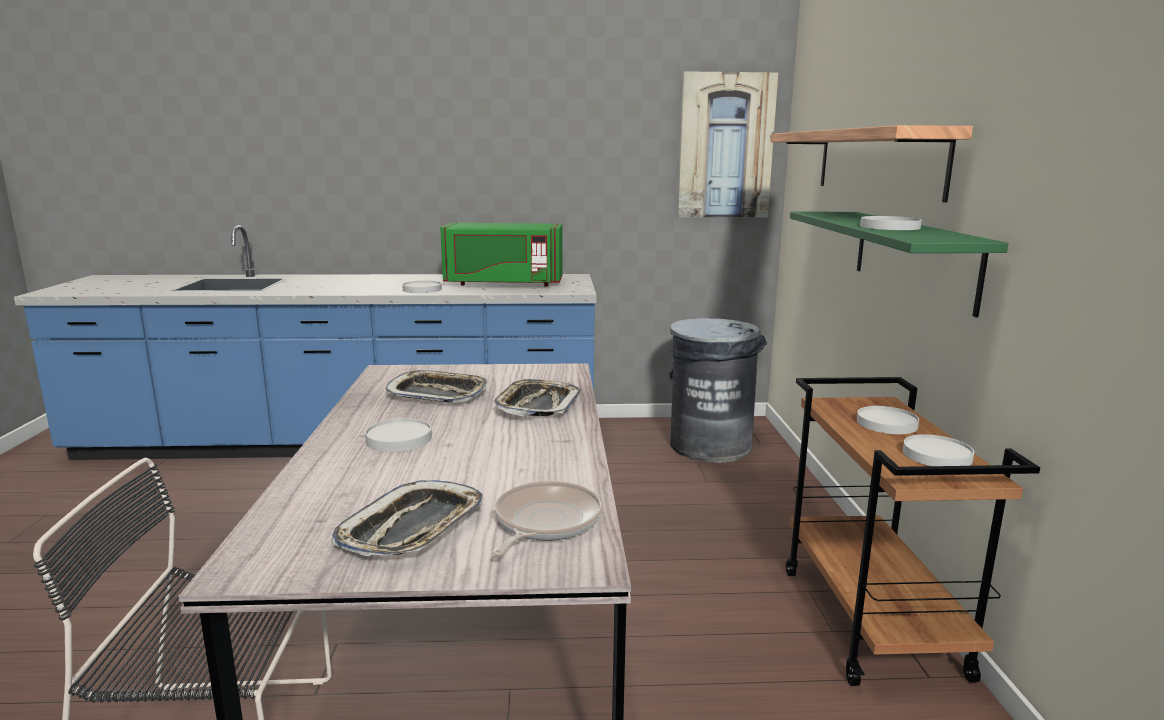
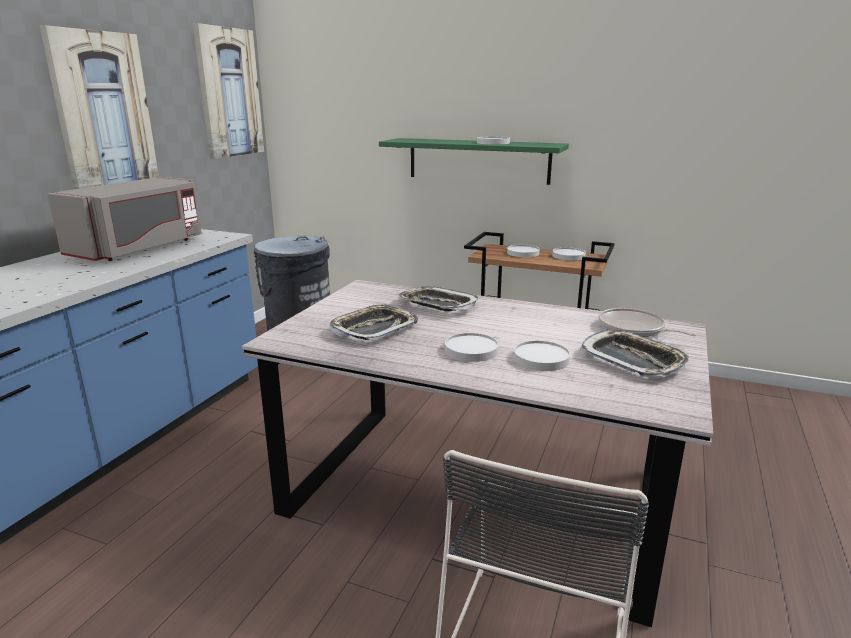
camera: 65 degrees left, 5 degrees up
white plate [402,280,442,293] -> white plate moved to [514,340,570,371]
green microwave [440,223,563,287] -> grey microwave [47,177,202,261]
shelf [771,125,973,203] -> none
none -> picture [40,25,159,189]

